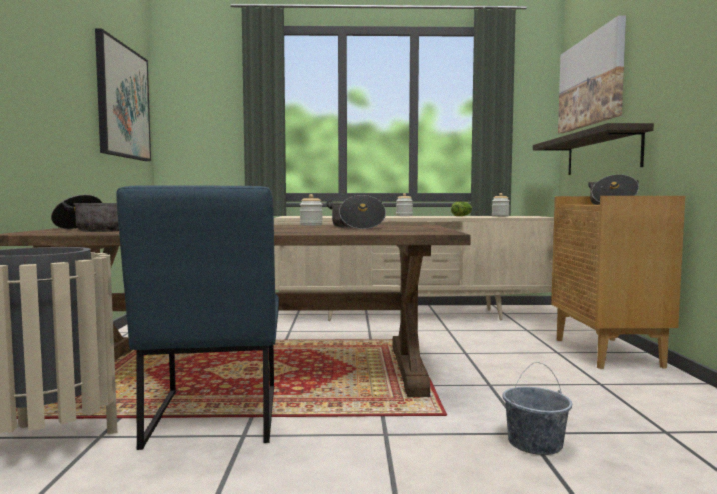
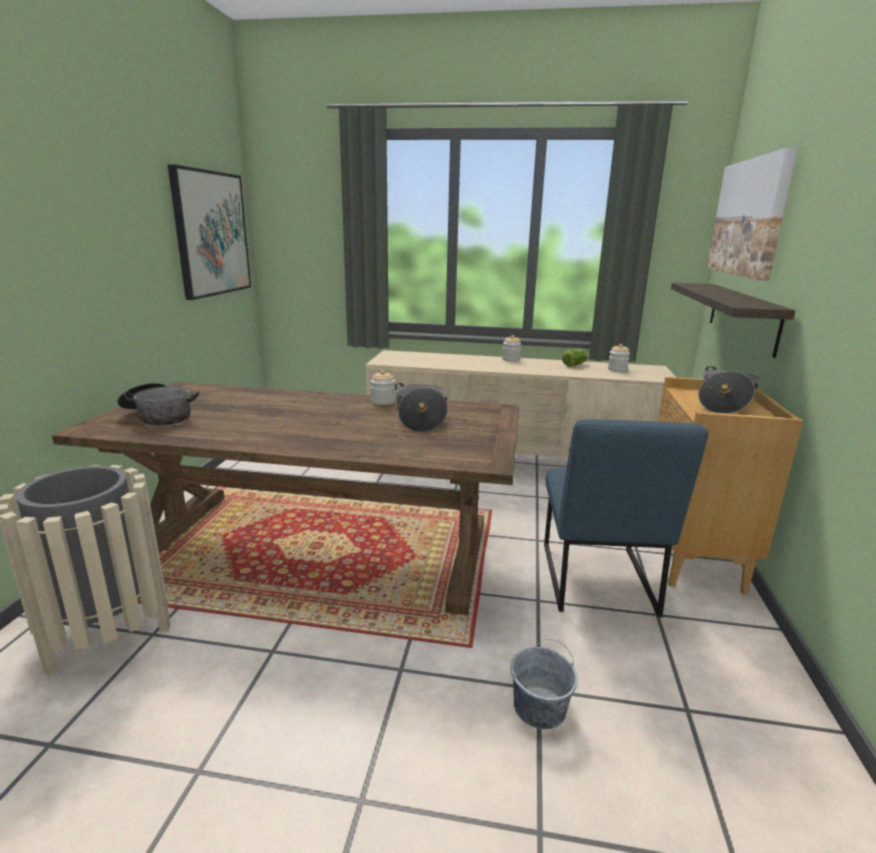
camera: 10 degrees right, 15 degrees up
blue chair [116,185,279,450] -> blue chair moved to [544,419,708,617]

